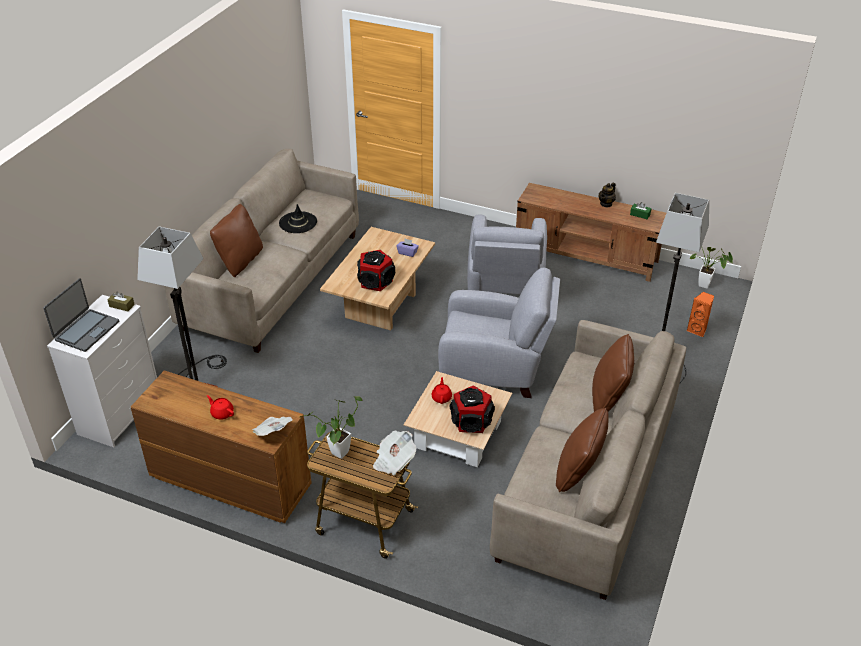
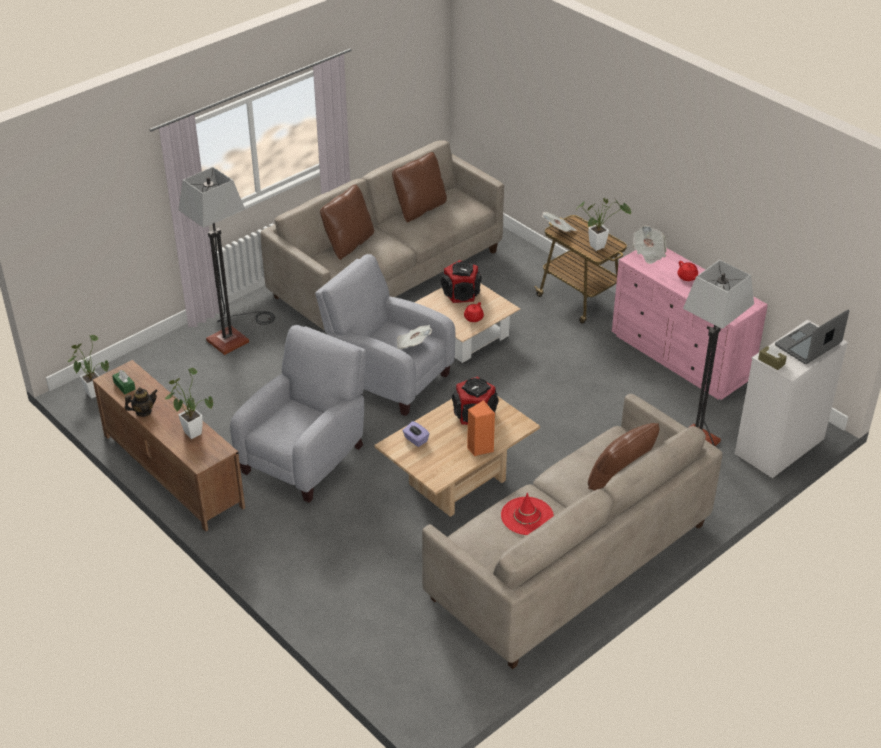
camera: 155 degrees left, 0 degrees up
brown dresser [131,370,312,523] -> pink dresser [612,248,768,400]
black hat [279,204,317,233] -> red hat [501,493,554,535]
orange speaker [687,292,714,337] -> orange speaker moved to [467,400,495,456]
none -> potted plant [165,368,213,439]
none -> newspaper [397,325,432,349]

